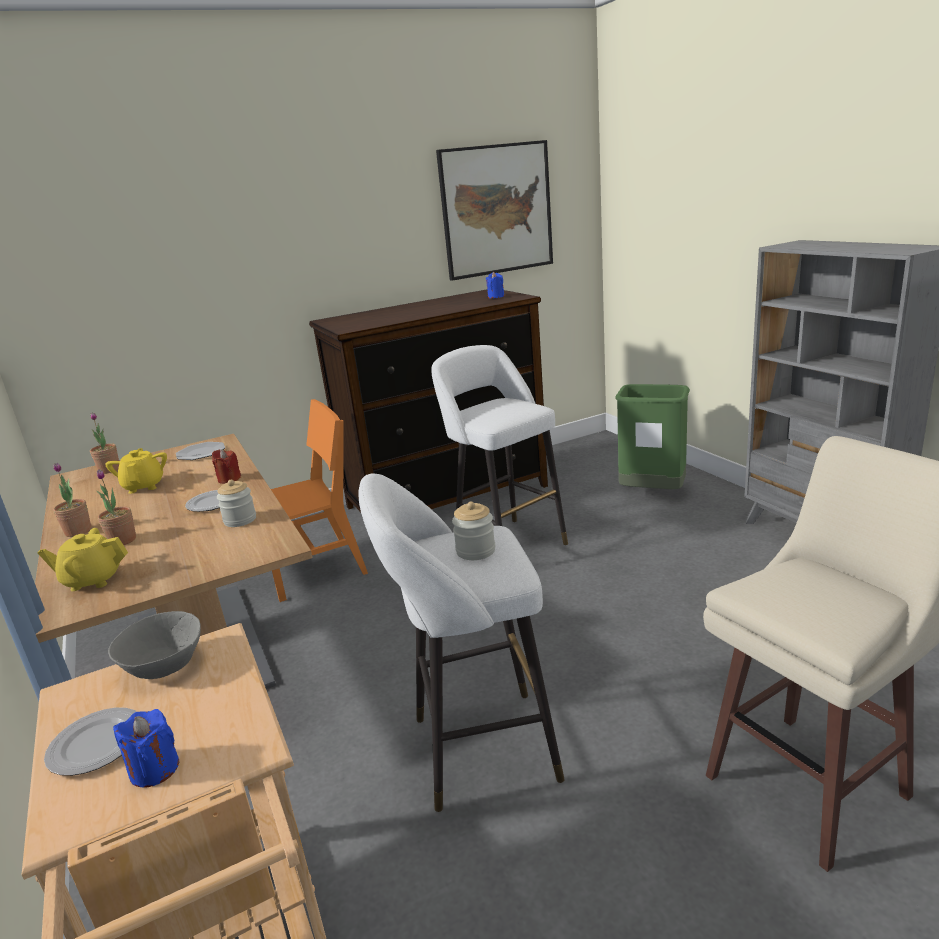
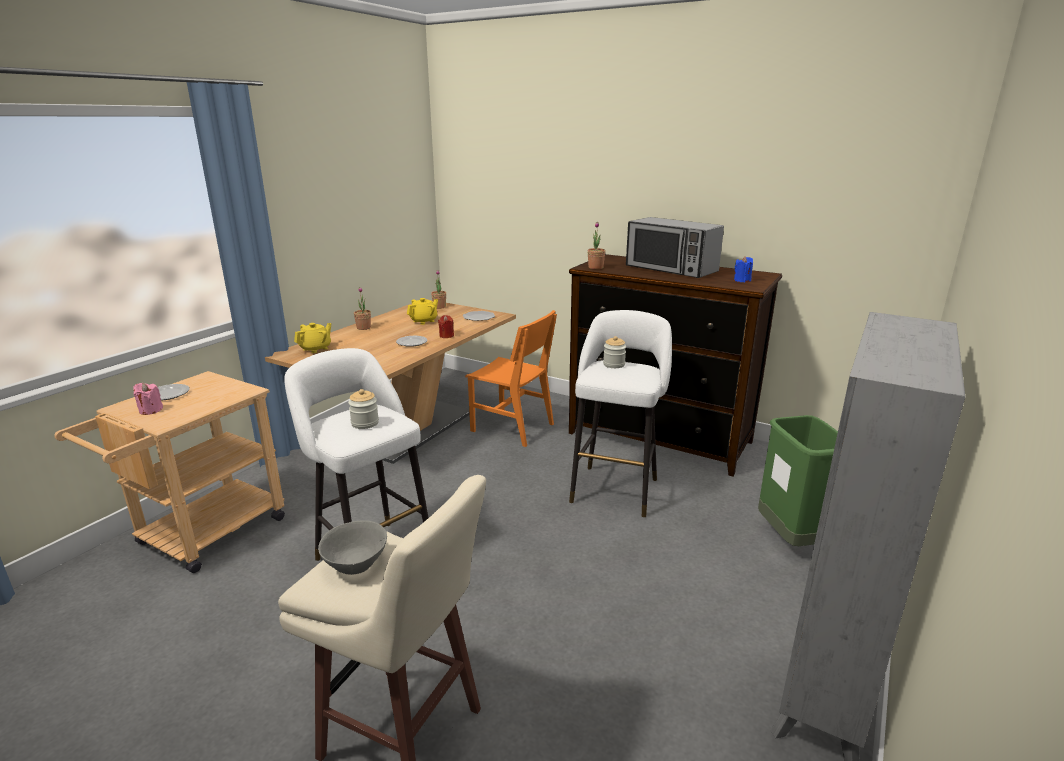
camera: 55 degrees right, 0 degrees up
yellow teapot [37,528,128,591] -> yellow teapot turned 75 degrees clockwise [294,323,331,353]
potted plant [97,469,136,545] -> potted plant moved to [588,222,606,269]
grey bowl [108,611,201,679] -> grey bowl moved to [318,521,387,575]
blue candle [113,709,179,788] -> pink candle [133,383,163,415]
jar [217,480,256,527] -> jar moved to [603,336,626,368]
picture [436,140,553,281] -> none
none -> microwave [626,217,724,278]

